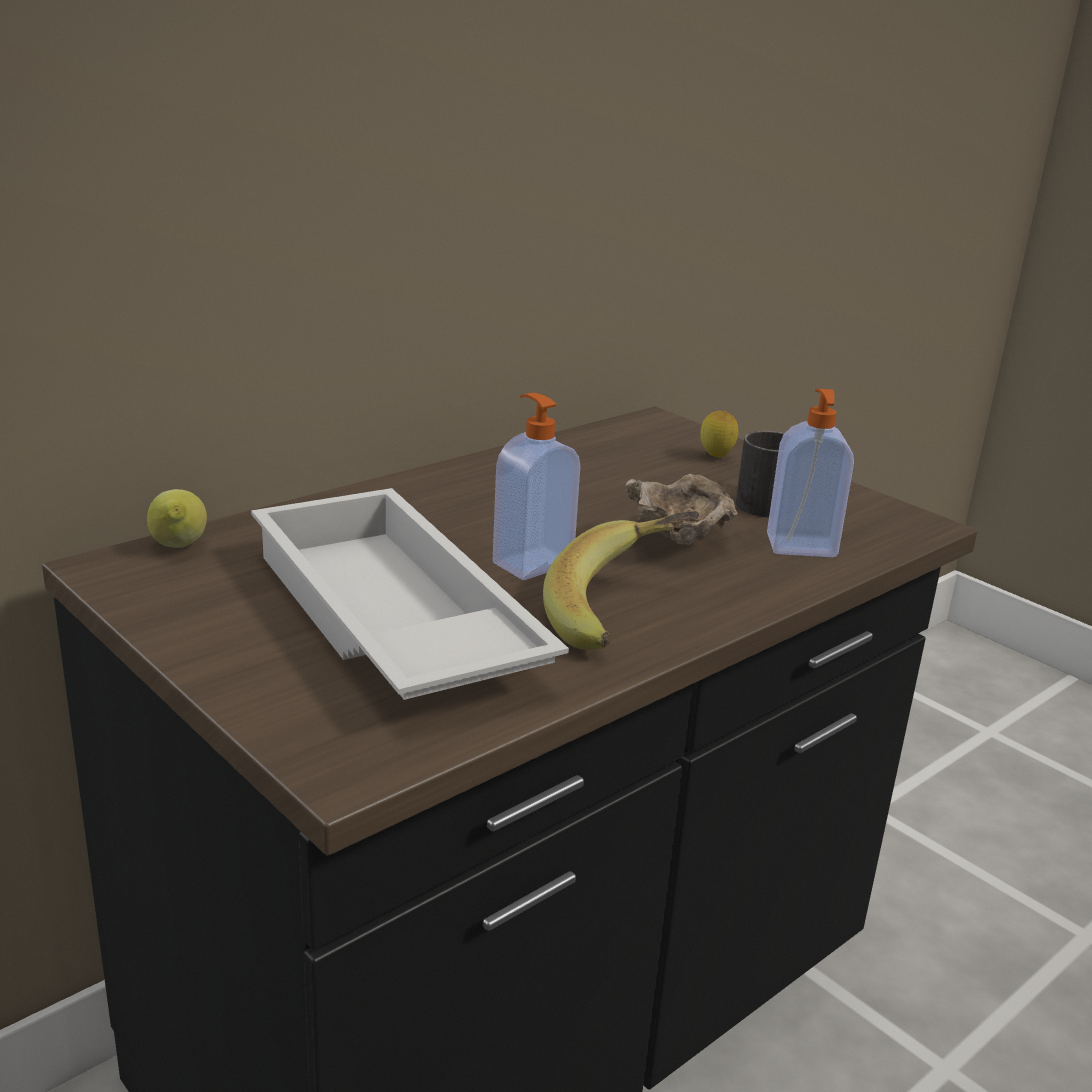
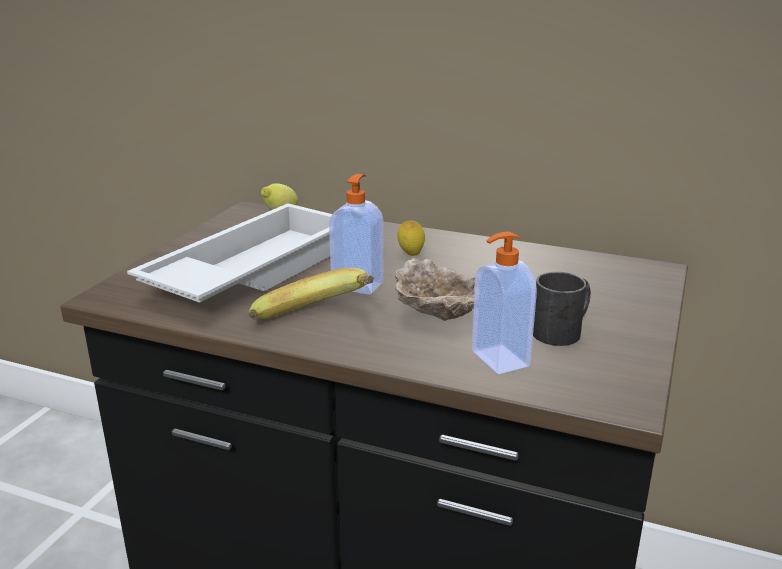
camera: 65 degrees right, 0 degrees up
lemon [700,411,739,458] -> lemon moved to [397,221,425,256]

